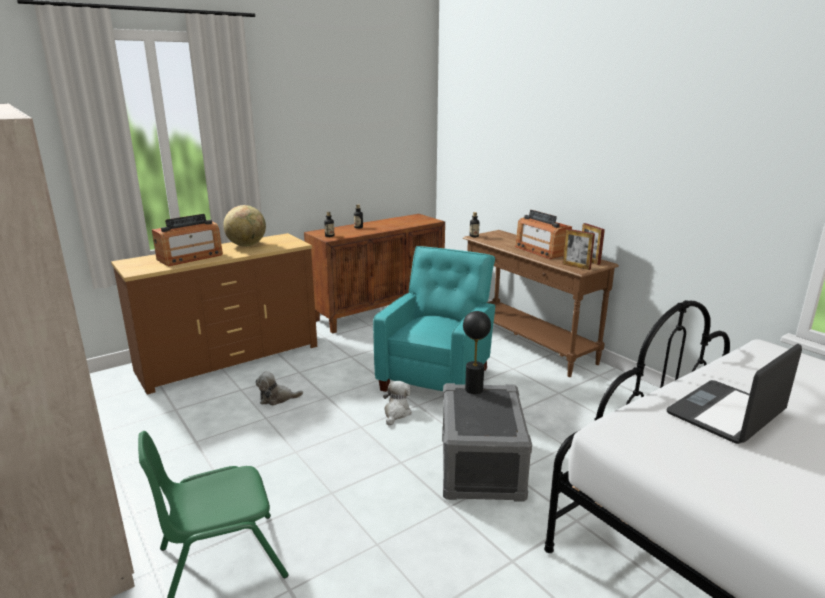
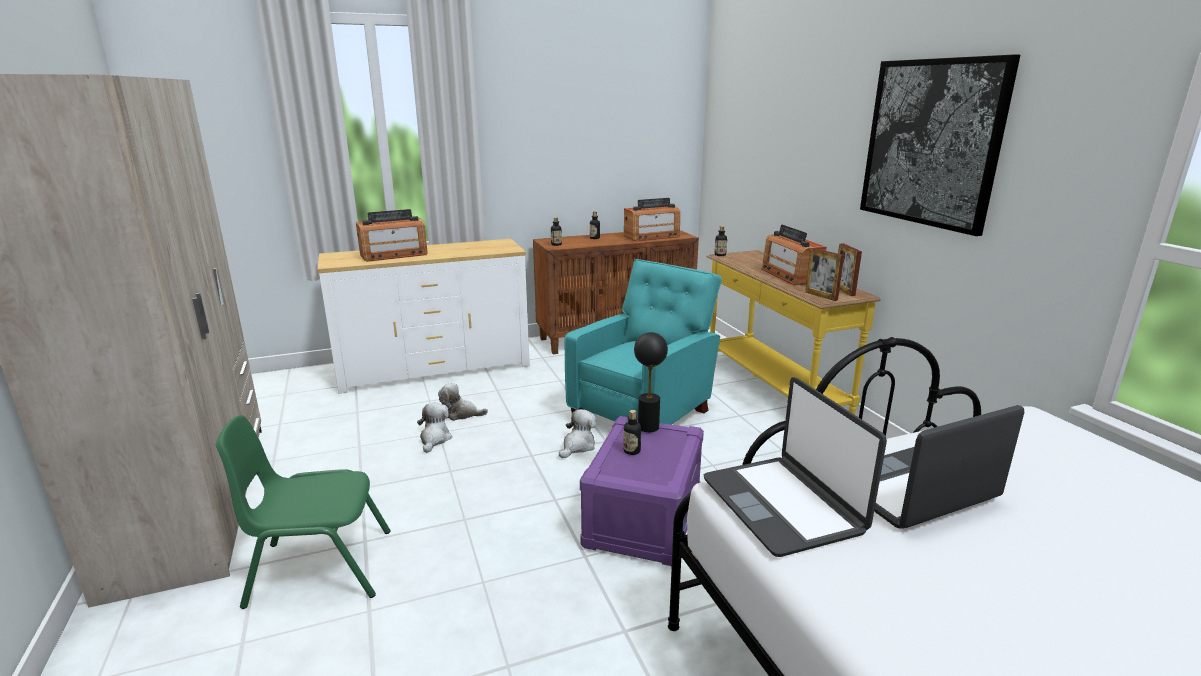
camera: 15 degrees right, 0 degrees up
brown dresser [111,233,317,395] -> white dresser [317,239,530,394]
globe [223,205,266,246] -> none
grey storage box [442,383,532,502] -> purple storage box [580,416,704,566]
brown console table [463,230,619,377] -> yellow console table [707,250,881,415]
none -> plush toy [417,403,452,453]
none -> radio [624,198,680,242]
none -> bottle [624,410,641,455]
none -> laptop [704,377,887,557]
none -> picture [860,54,1020,236]

